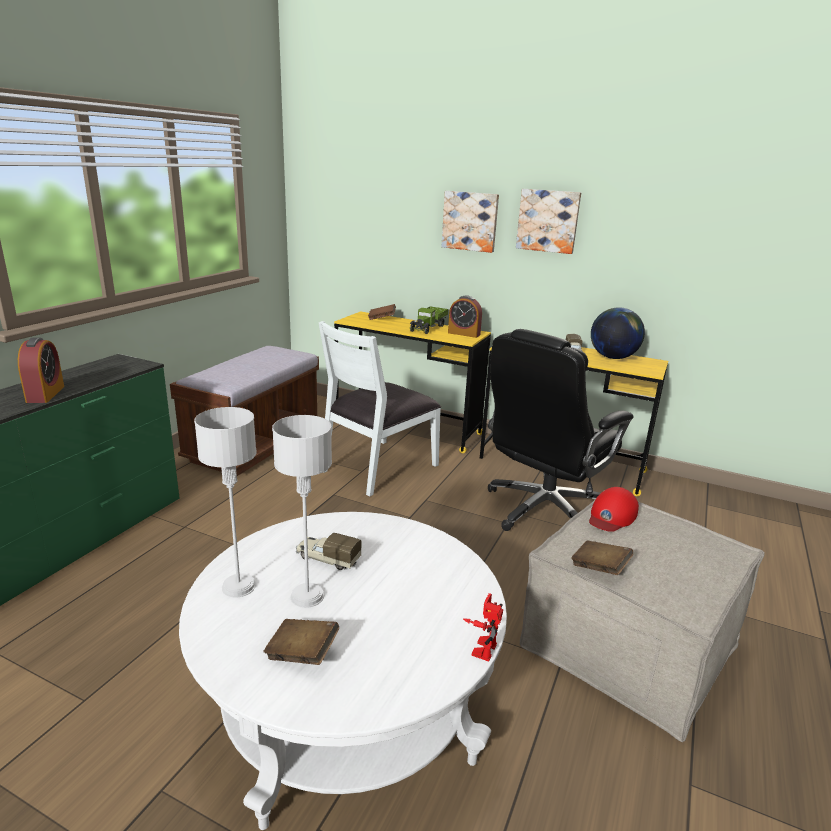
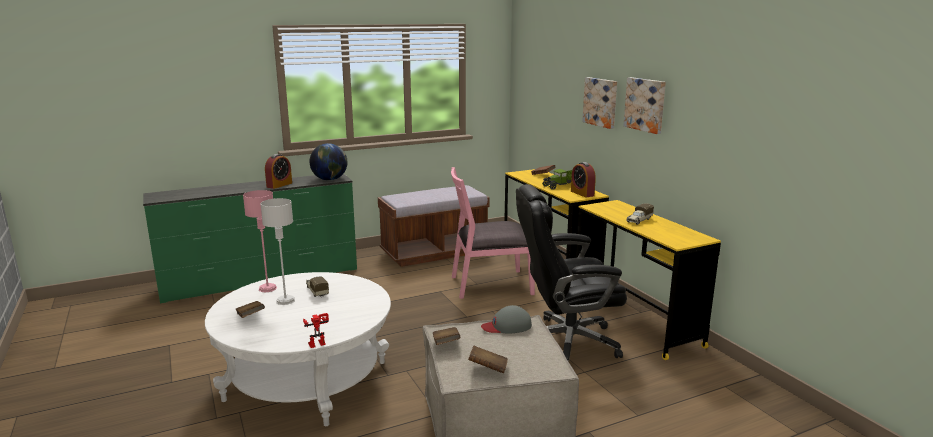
camera: 40 degrees right, 5 degrees down
grey table lamp [194,407,257,598] -> pink table lamp [243,190,277,292]
white chair [319,321,441,497] -> pink chair [451,167,535,299]
red cap [589,487,639,532] -> grey cap [481,305,532,334]
globe [591,307,645,359] -> globe moved to [310,143,347,181]
none -> brown book [468,346,508,373]

